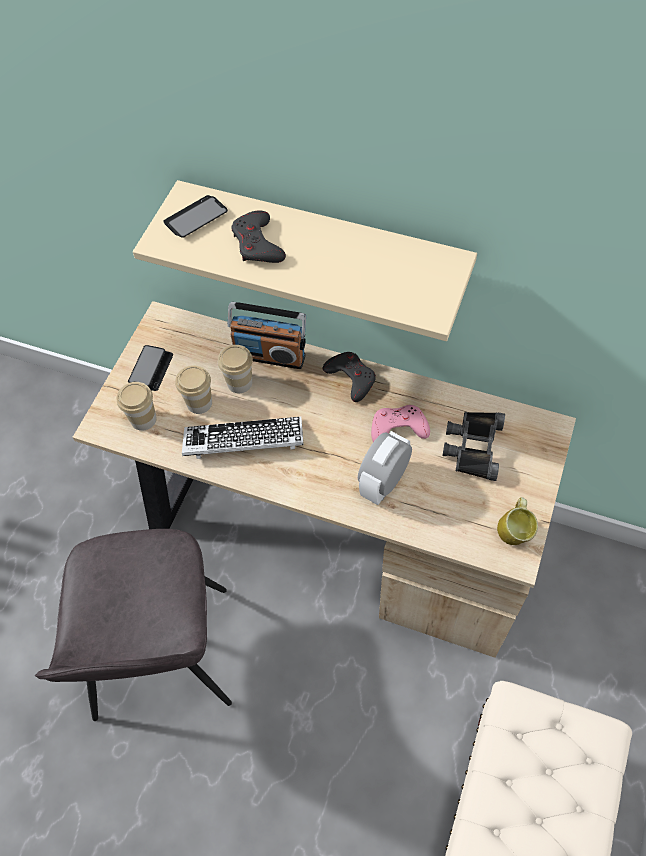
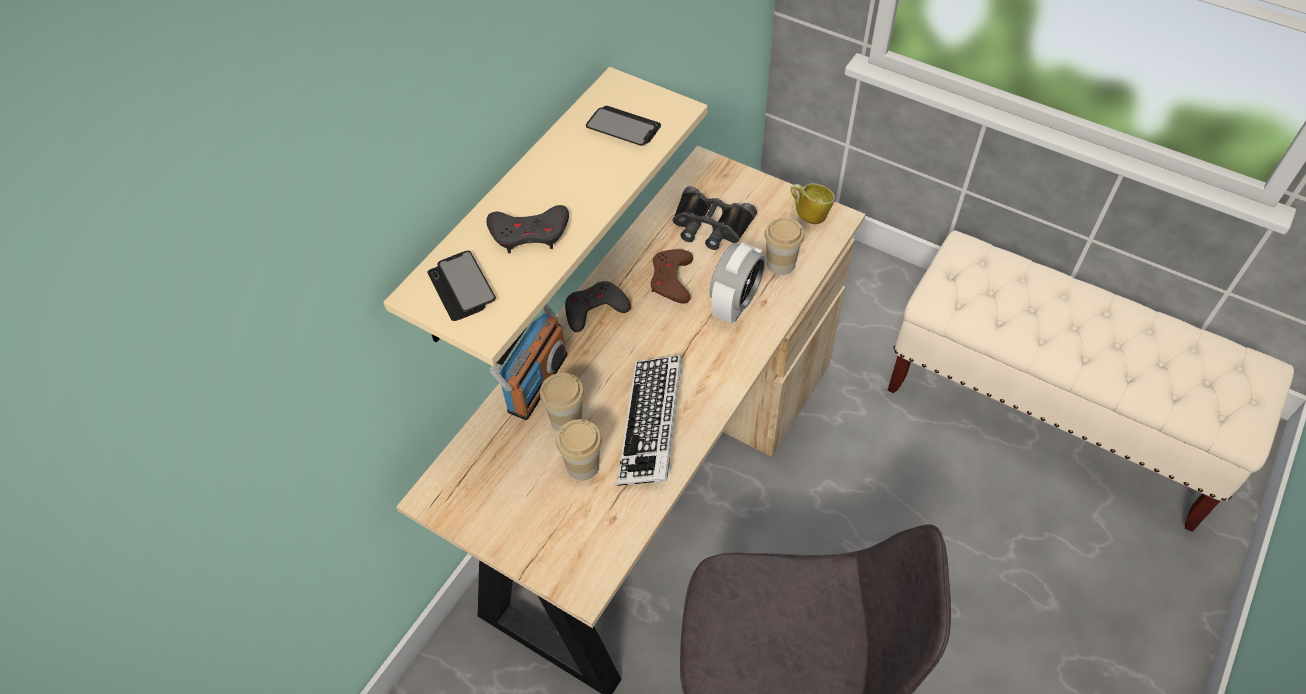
camera: 80 degrees left, 5 degrees down
cup [117,382,157,431] -> cup moved to [764,218,804,275]
phone [128,345,173,391] -> phone moved to [586,106,661,146]
alarm clock [358,431,412,505] -> alarm clock turned 105 degrees counterclockwise [709,242,765,324]
pink game controller [371,405,430,442] -> brown game controller [651,249,693,304]

